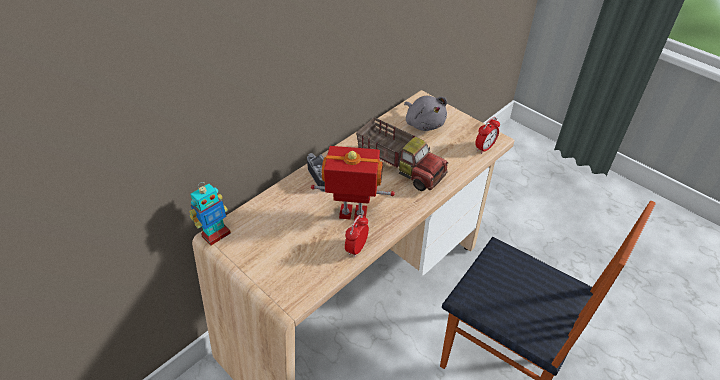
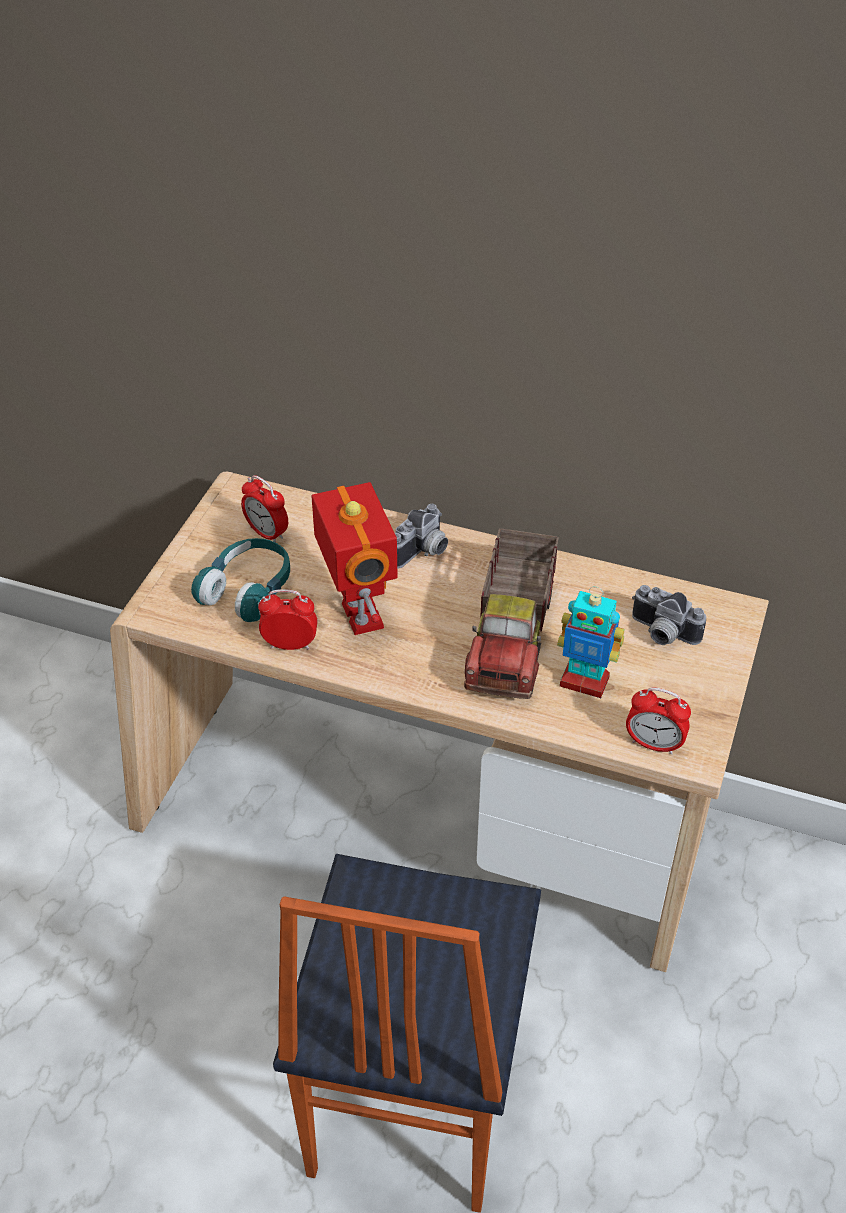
camera: 65 degrees right, 0 degrees up
toy robot [189,182,231,246] -> toy robot moved to [557,586,624,698]
grey plush toy [404,96,447,131] -> camera [632,585,706,645]
none -> turquoise headphones [191,538,290,622]
none -> alarm clock [241,475,288,542]

